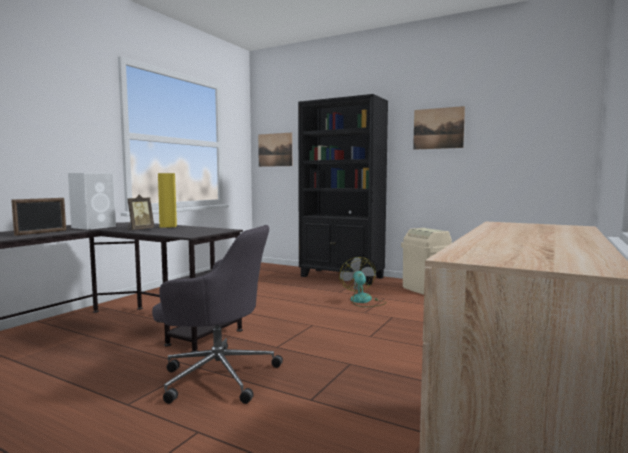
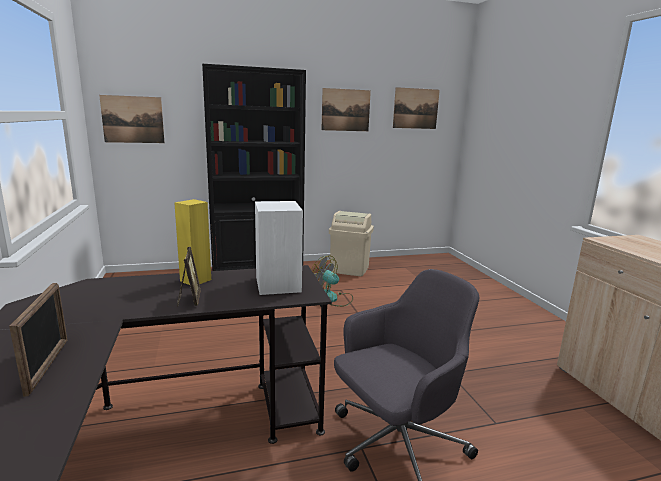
camera: 45 degrees left, 10 degrees up
white speaker [68,173,116,230] -> white speaker moved to [255,201,303,295]
none -> picture [393,87,440,129]

